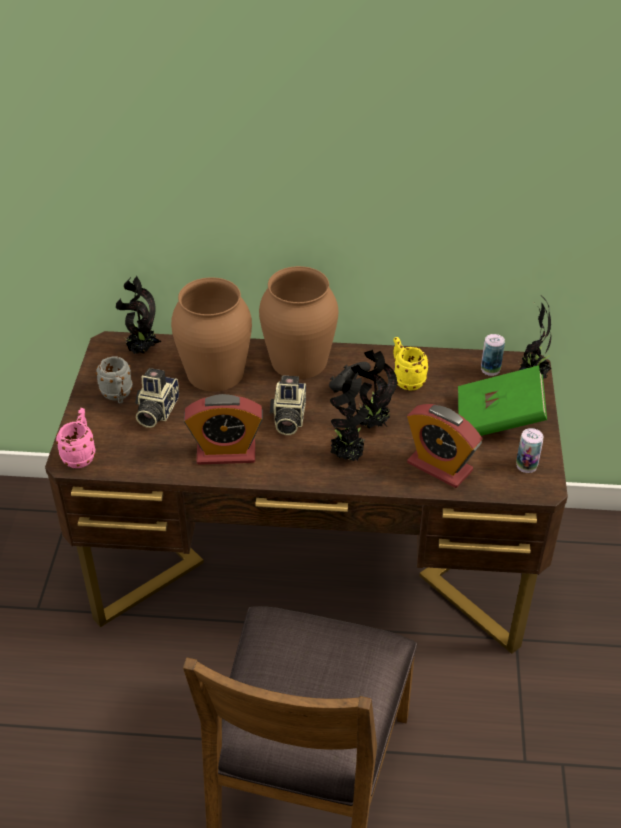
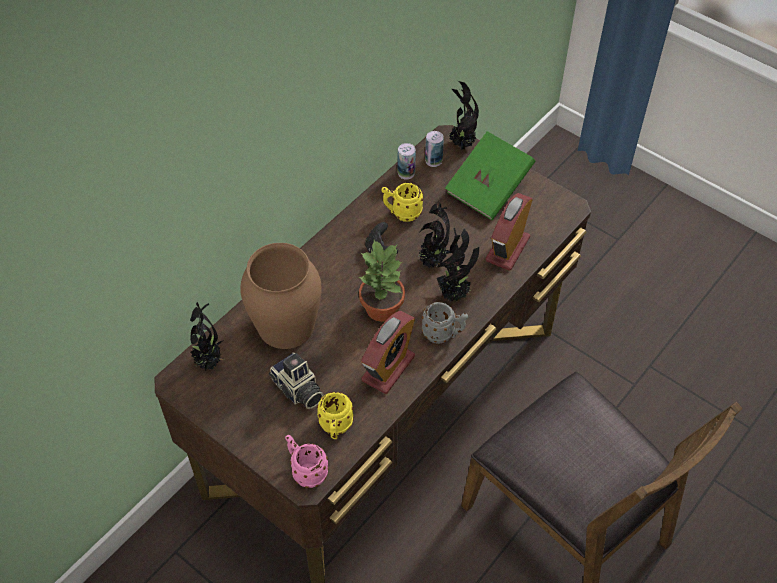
camera: 55 degrees left, 10 degrees up
grey mug [96,356,133,403] -> grey mug moved to [422,302,468,344]
brown vase [259,266,338,379] -> none
camera [270,375,306,435] -> potted plant [359,240,405,322]
alarm clock [407,404,482,488] -> alarm clock turned 135 degrees clockwise [485,193,533,271]
can [516,428,543,473] -> can moved to [397,143,416,180]
none -> yellow mug [317,392,354,439]

